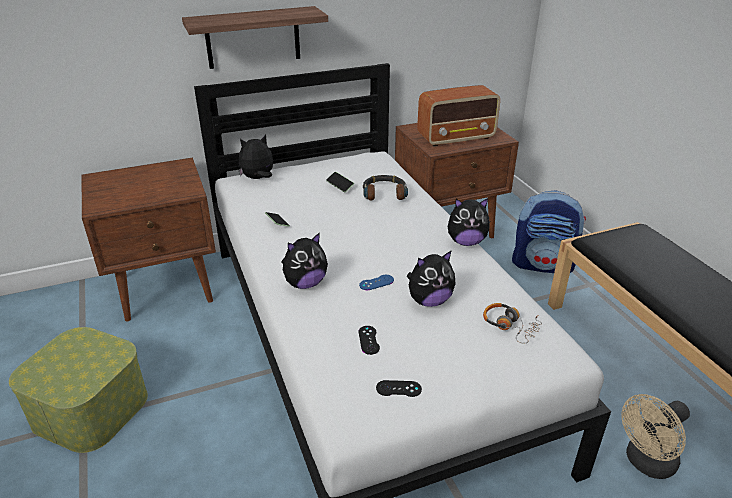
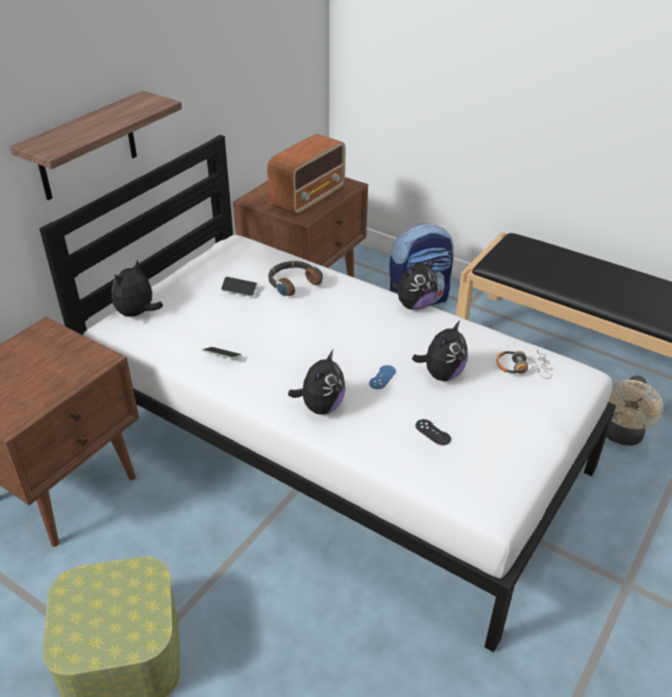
camera: 35 degrees left, 5 degrees up
black game controller [376,380,422,397] -> none

